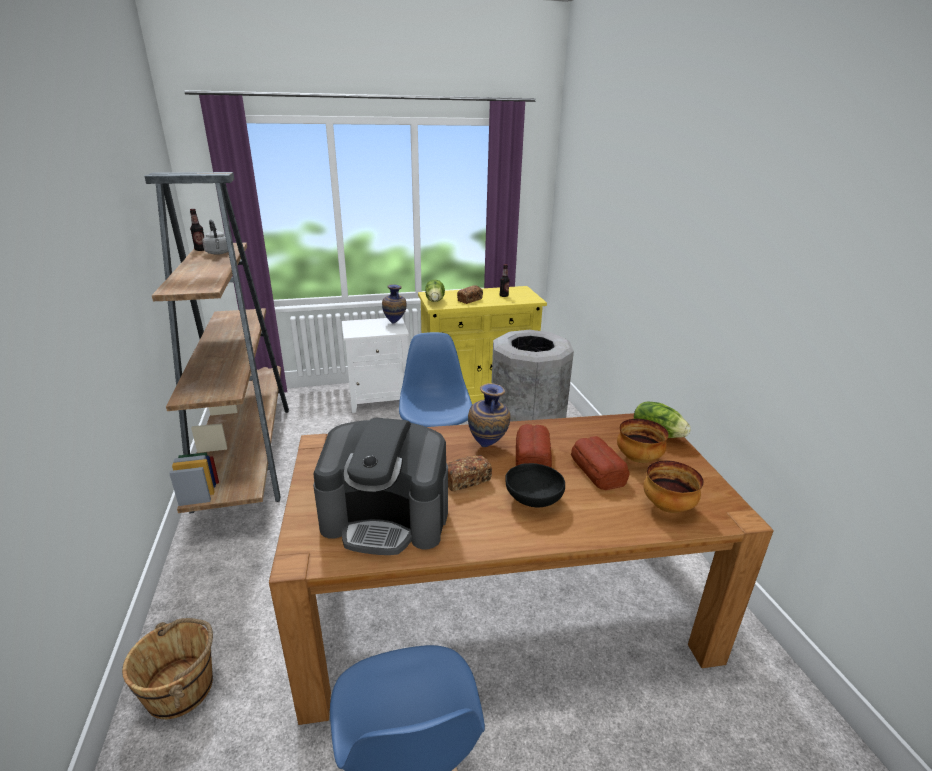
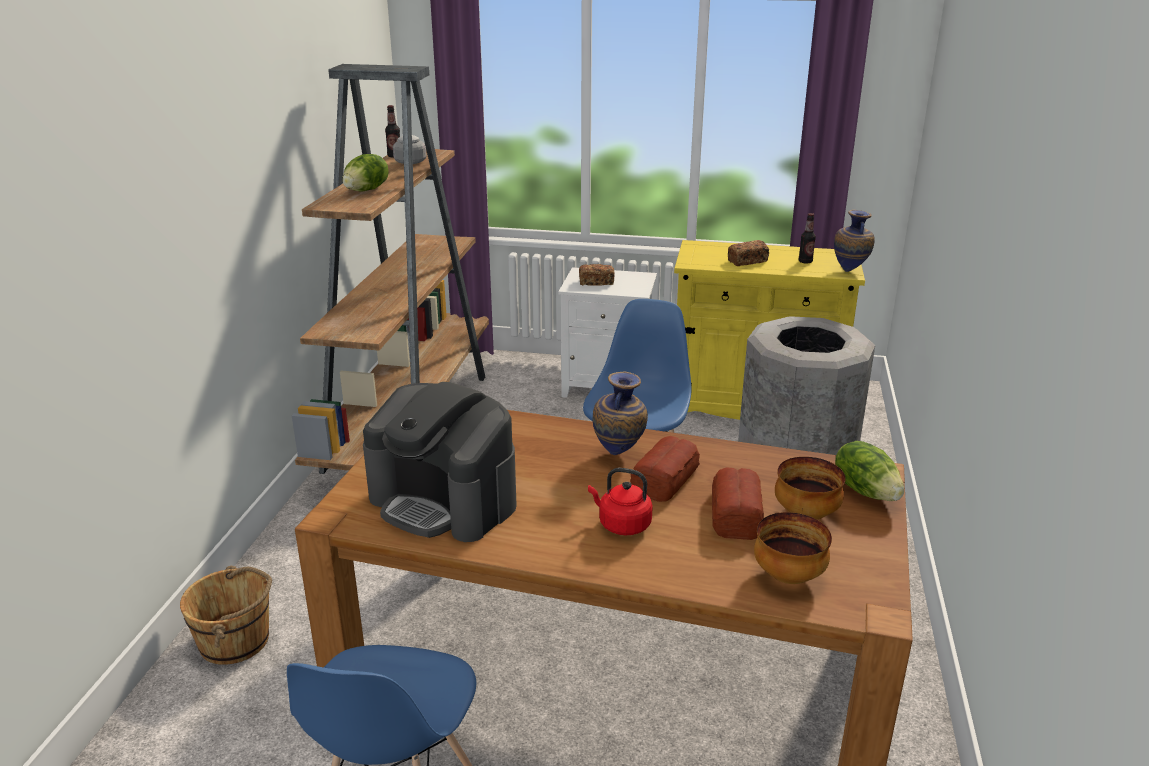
camera: 25 degrees right, 0 degrees up
vase [382,284,407,324] -> vase moved to [834,210,875,272]
lettuce [425,280,445,302] -> lettuce moved to [343,154,389,192]
bread [447,455,492,491] -> bread moved to [579,264,614,286]
black bowl [505,463,565,507] -> red kettle [588,468,653,535]

